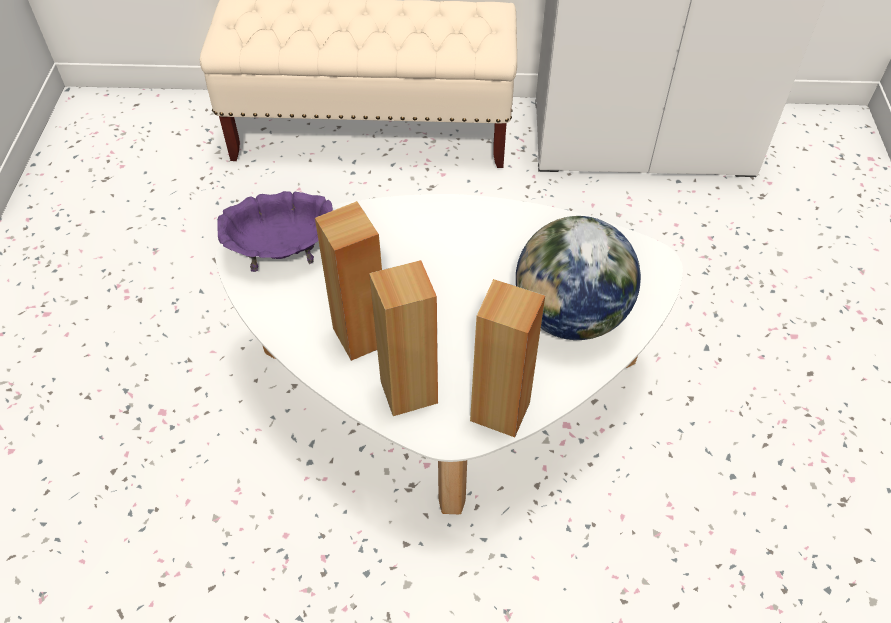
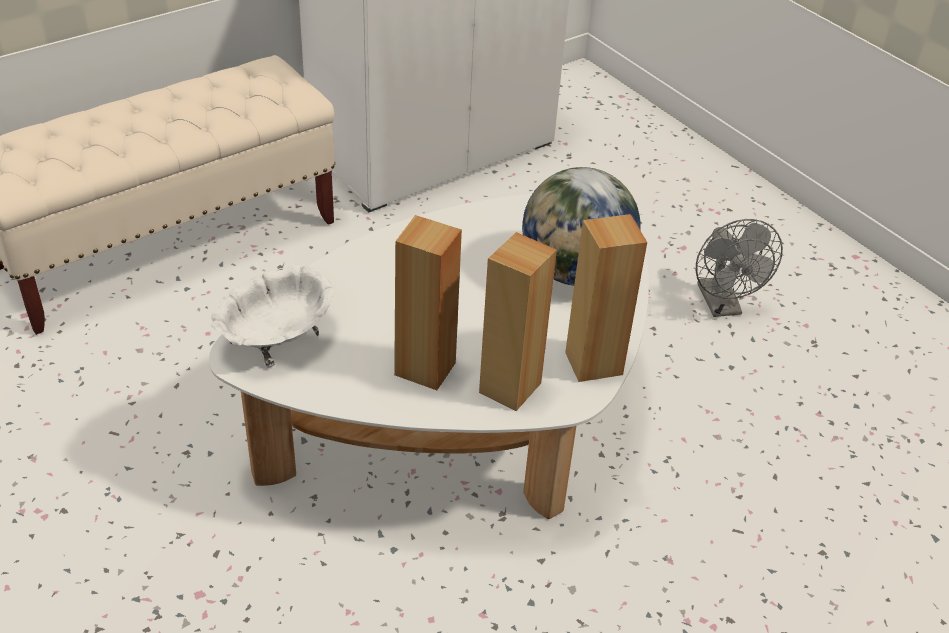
camera: 40 degrees left, 10 degrees down
purple bowl [217,191,333,272] -> white bowl [211,265,334,368]
none -> grey fan [696,219,783,317]

